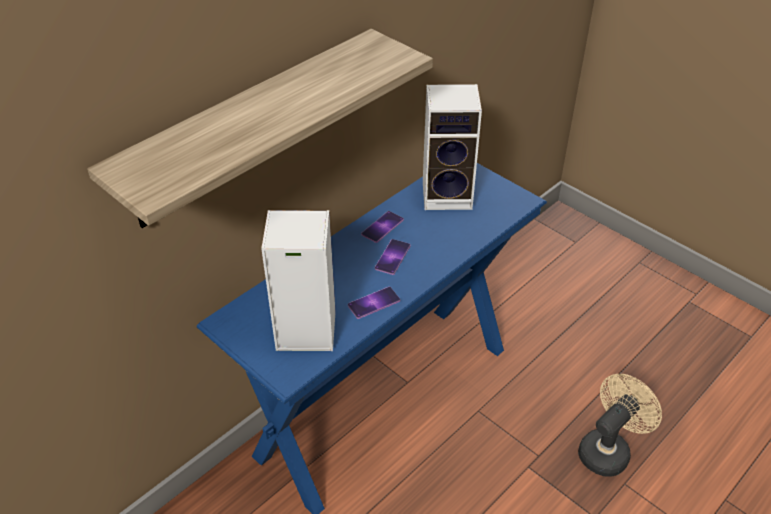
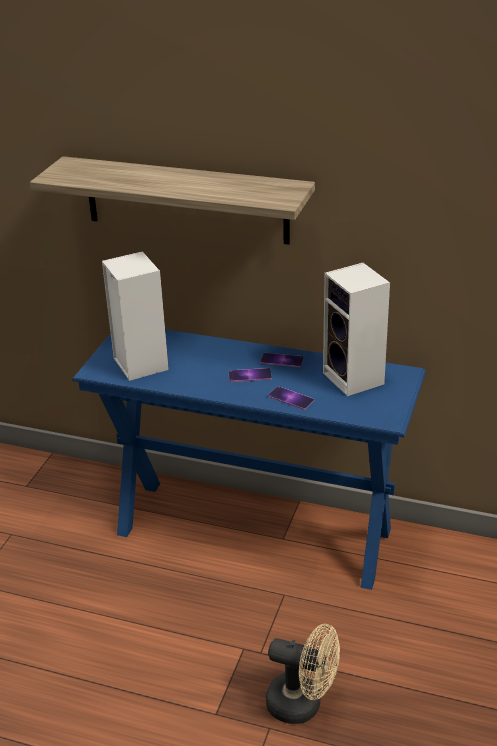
camera: 65 degrees right, 10 degrees down
phone [348,287,400,319] -> phone moved to [268,386,314,410]

